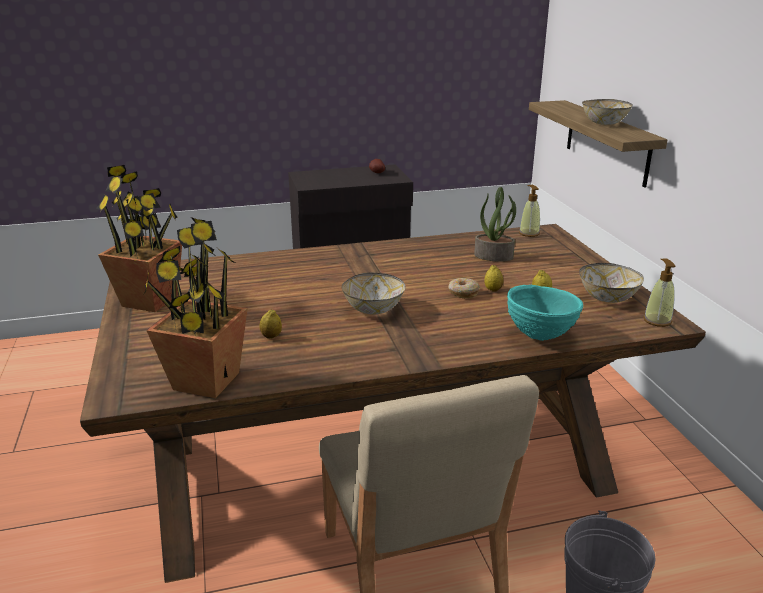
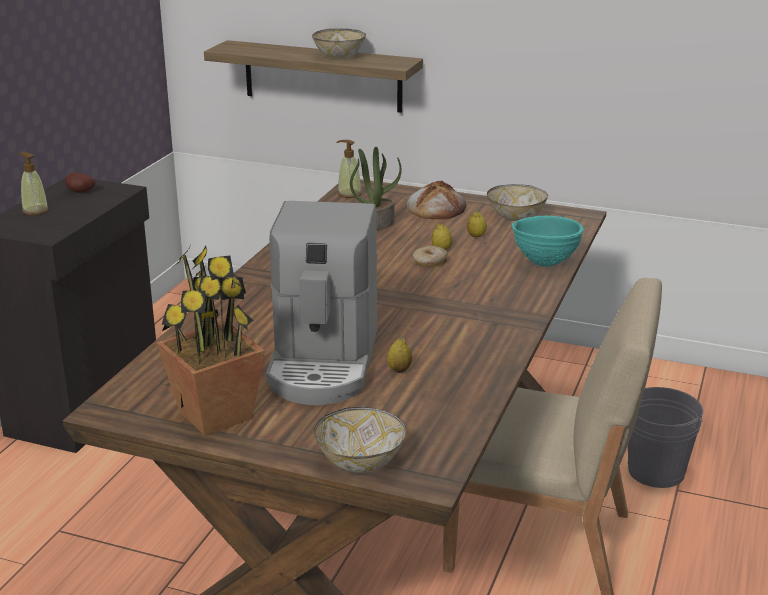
camera: 55 degrees left, 0 degrees up
potted plant [144,217,248,398] -> none
bowl [341,272,406,314] -> bowl moved to [314,407,406,473]
soap dispenser [643,259,676,327] -> soap dispenser moved to [17,152,49,215]
none -> coffee machine [266,201,378,405]
none -> bread [407,181,466,220]

